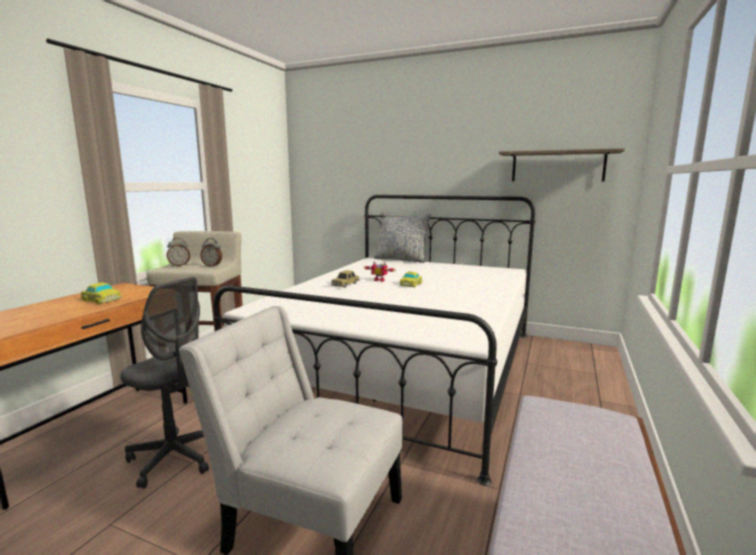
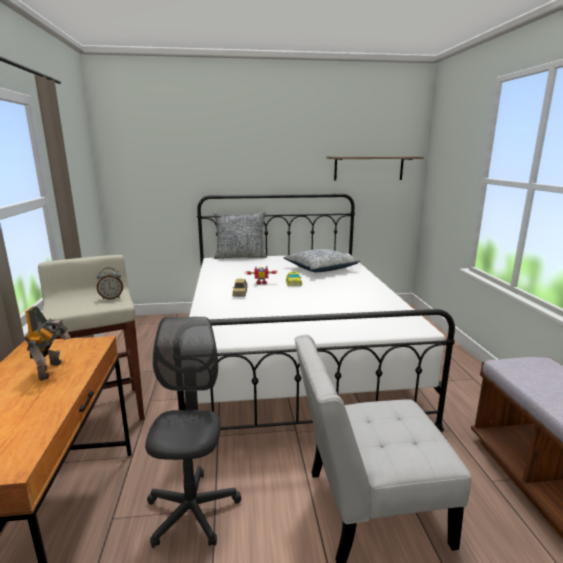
camera: 30 degrees left, 5 degrees up
toy car [80,282,121,304] -> toy robot [24,306,70,381]
grey office chair [120,277,209,489] -> grey office chair turned 90 degrees counterclockwise [145,317,241,548]
alarm clock [167,238,190,266] -> none
none -> pillow [283,249,360,272]

